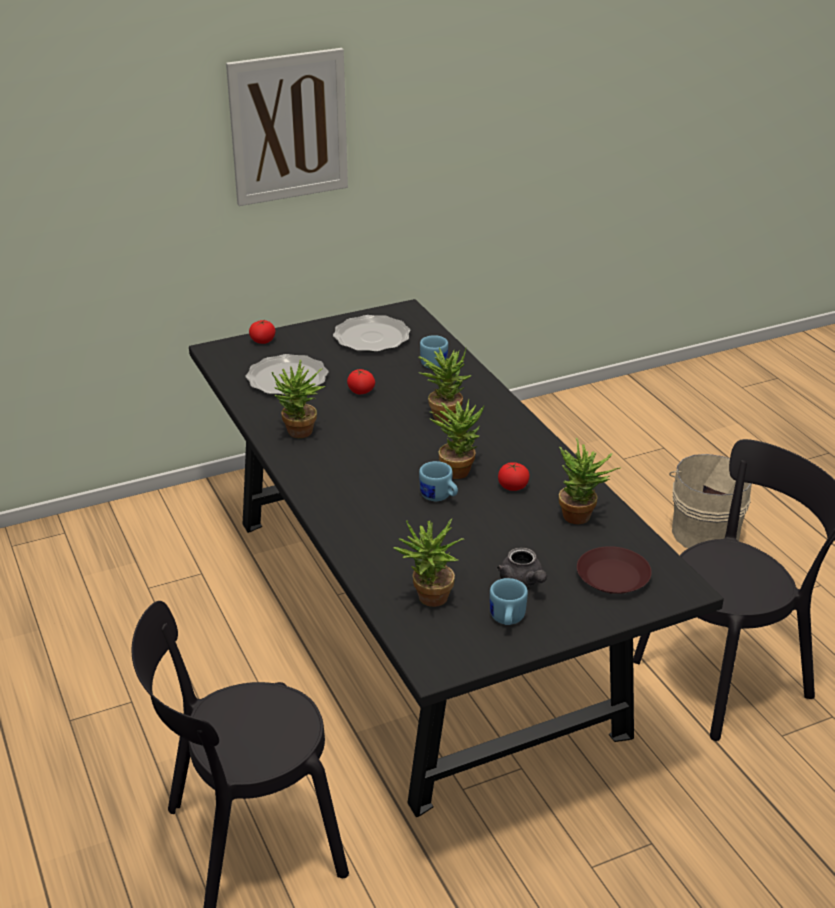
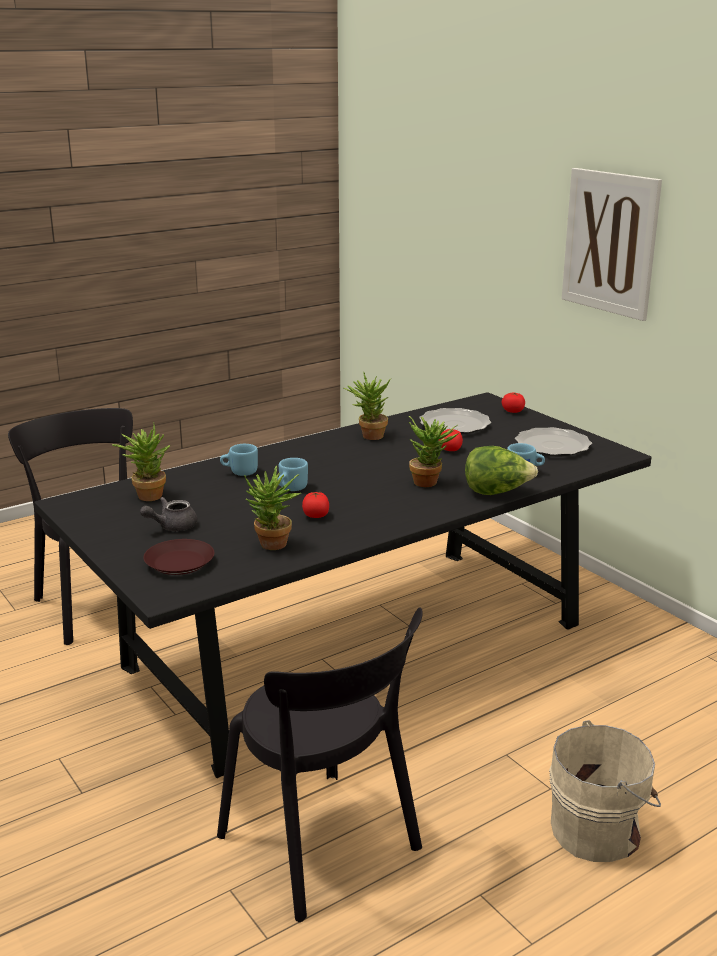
camera: 80 degrees right, 10 degrees down
potted plant [430,399,484,479] -> none
blue mug [490,578,528,625] -> blue mug moved to [220,444,258,476]
none -> lettuce [465,446,538,495]

